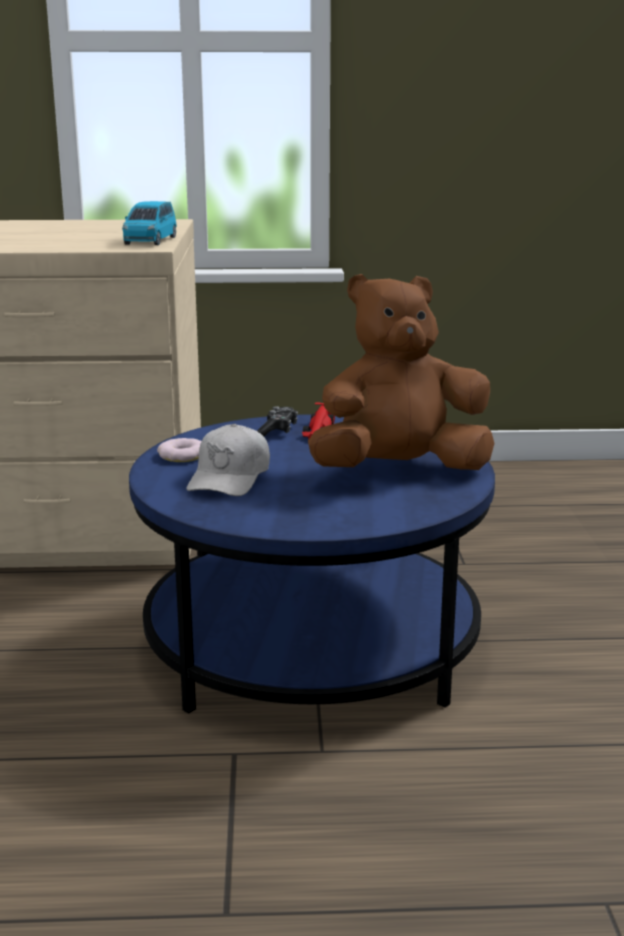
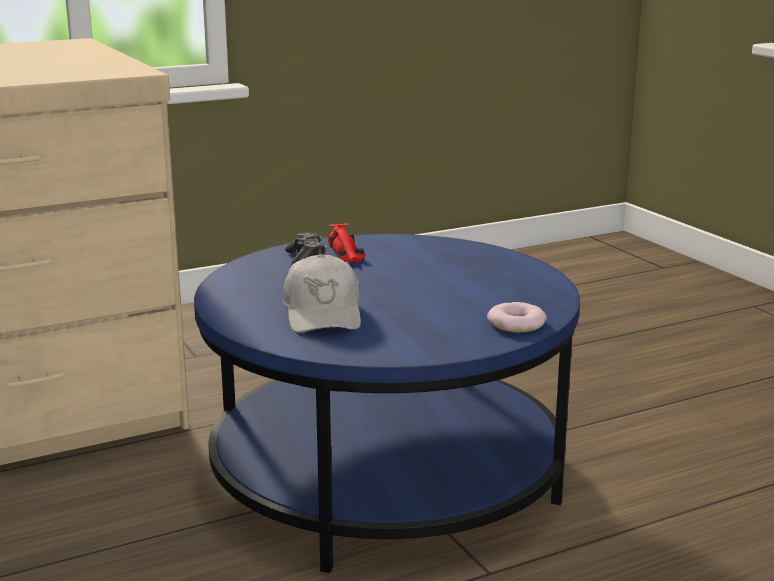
camera: 25 degrees left, 0 degrees up
blue toy car [122,201,177,245] -> none
donut [157,438,201,462] -> donut moved to [487,302,547,333]
brown plush toy [308,274,494,470] -> none

